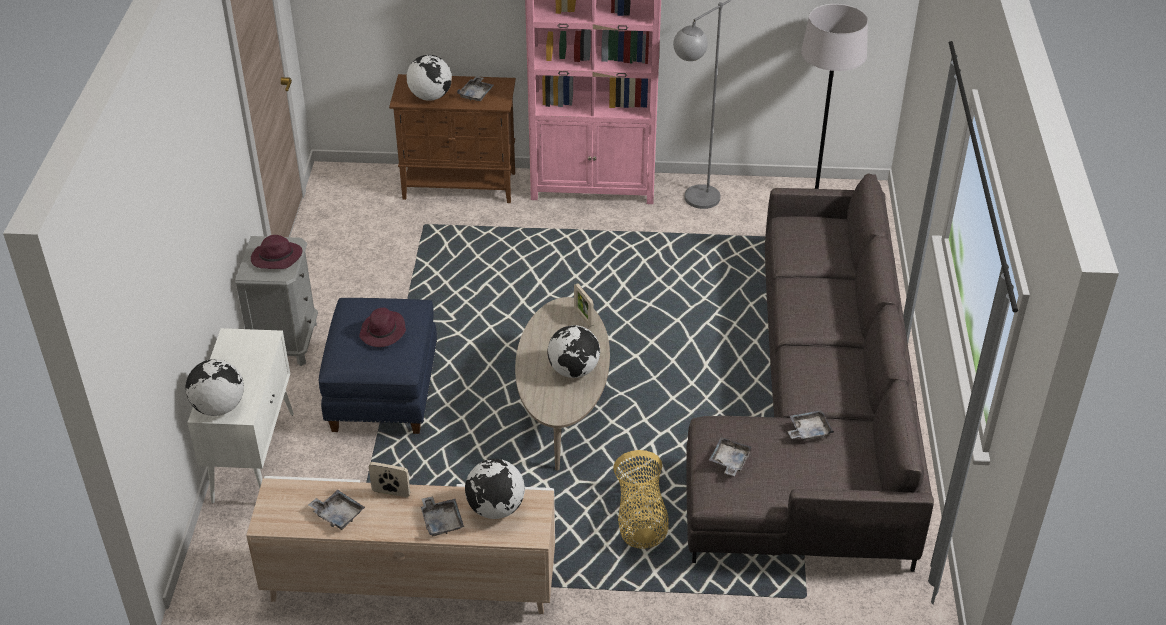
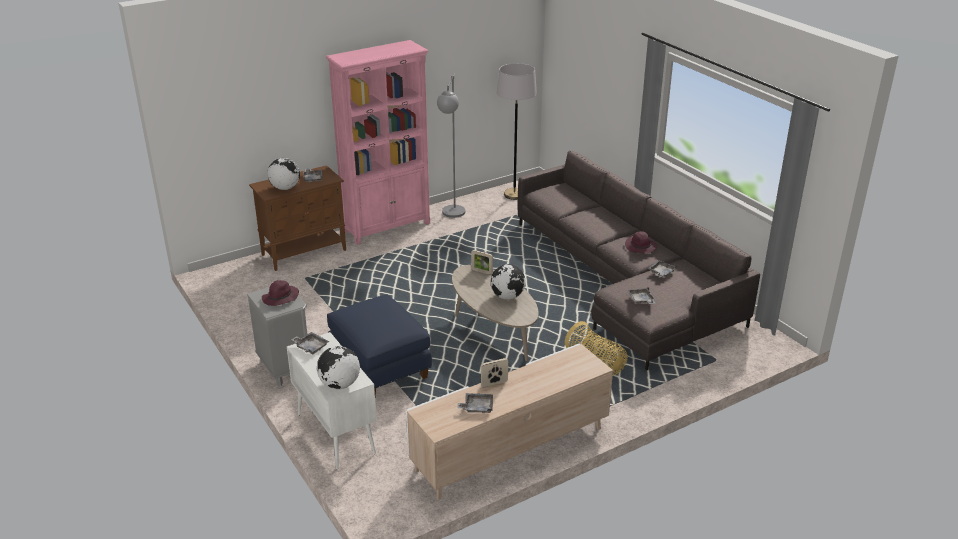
camera: 35 degrees left, 10 degrees down
purple hat [359,308,406,347] -> purple hat moved to [625,231,657,254]
grey tray [421,496,464,537] -> grey tray moved to [291,332,329,355]
globe [465,459,525,519] -> none

